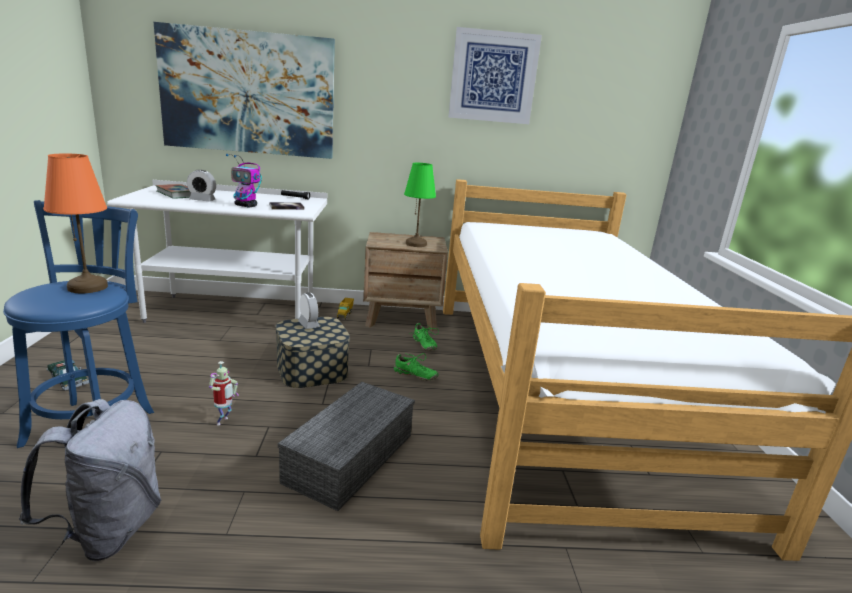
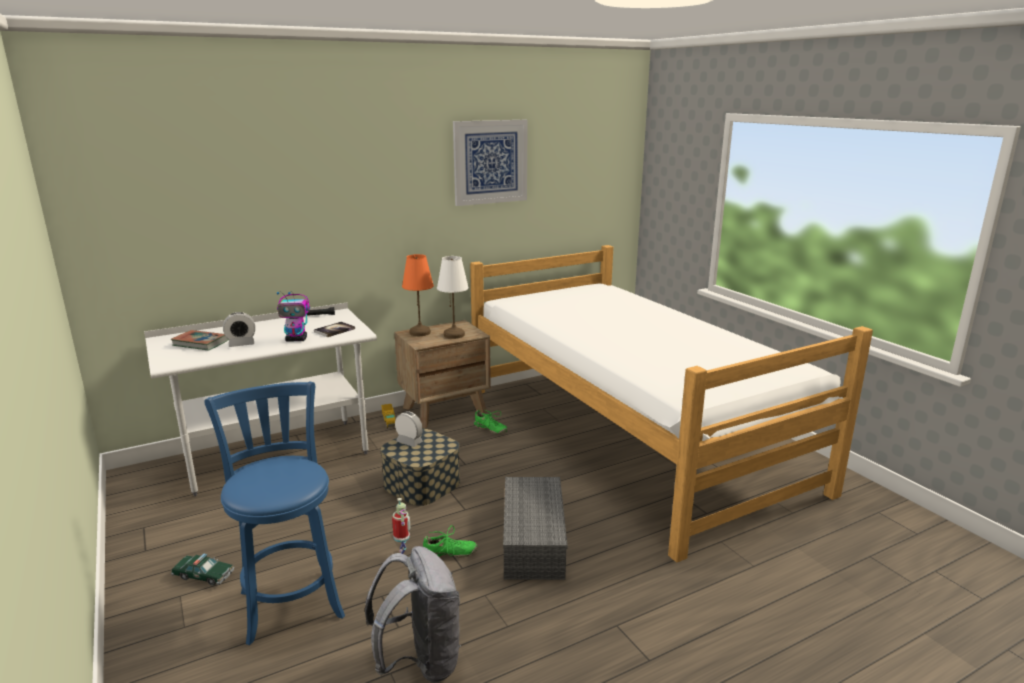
camera: 25 degrees left, 0 degrees up
orange table lamp [43,153,108,293] -> orange table lamp moved to [402,254,434,336]
picture [154,22,335,159] -> none
green shoe [394,353,439,381] -> green shoe moved to [423,525,478,558]
green table lamp [404,163,436,247] -> white table lamp [437,256,469,339]

